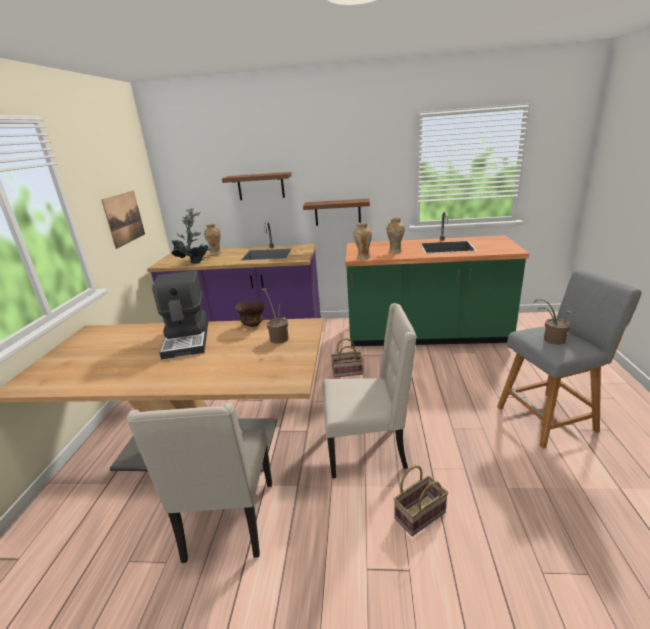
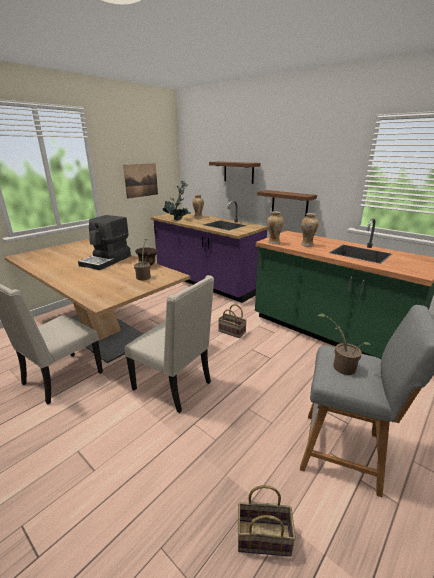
camera: 35 degrees right, 0 degrees up
basket [394,465,448,536] -> basket moved to [238,485,296,556]

